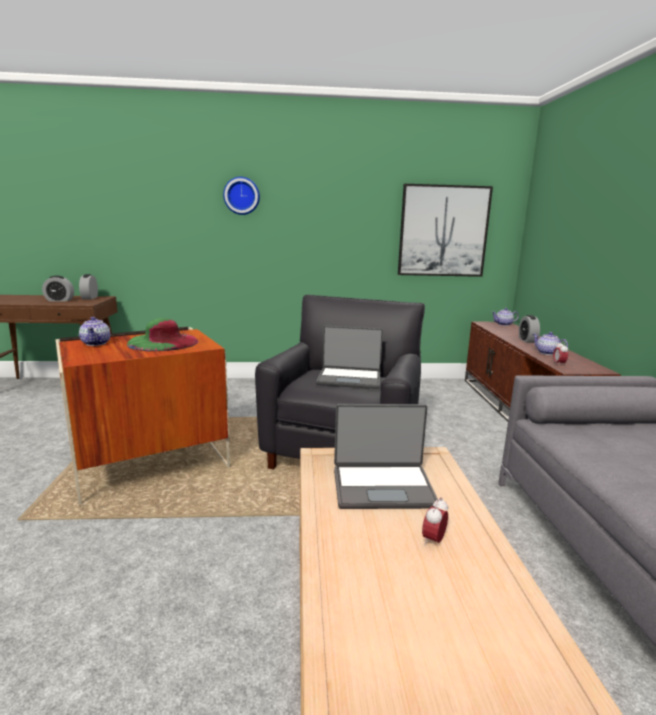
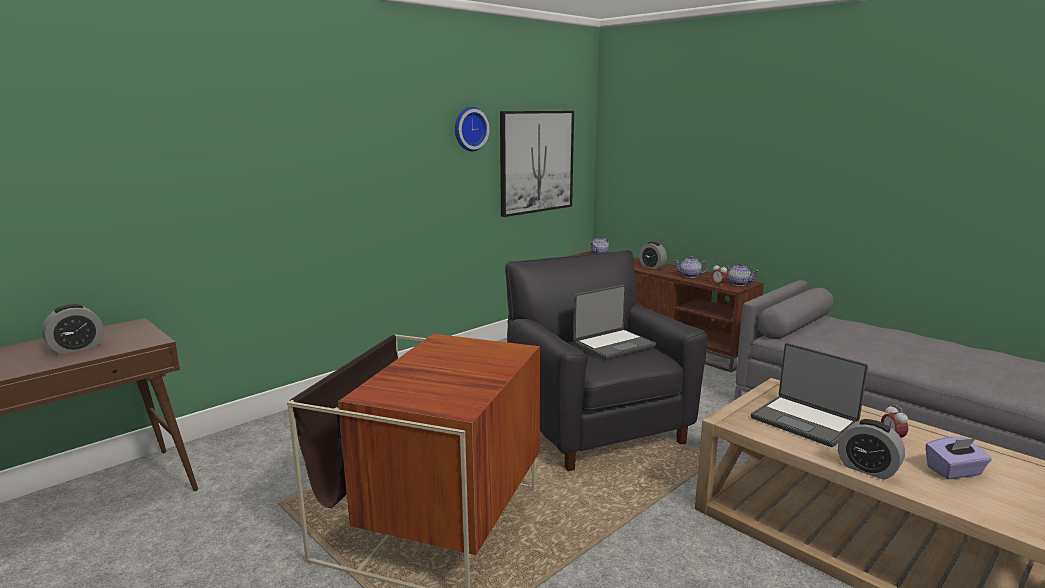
camera: 40 degrees left, 0 degrees up
alarm clock [79,274,98,300] -> alarm clock moved to [838,419,905,480]
teapot [79,317,110,346] -> teapot moved to [725,263,759,286]
green hat [127,318,199,351] -> none
wall clock [223,177,260,215] -> wall clock moved to [455,107,490,151]
laptop [334,404,438,509] -> laptop turned 90 degrees clockwise [751,343,868,447]
none -> purple tissue box [926,437,992,479]

